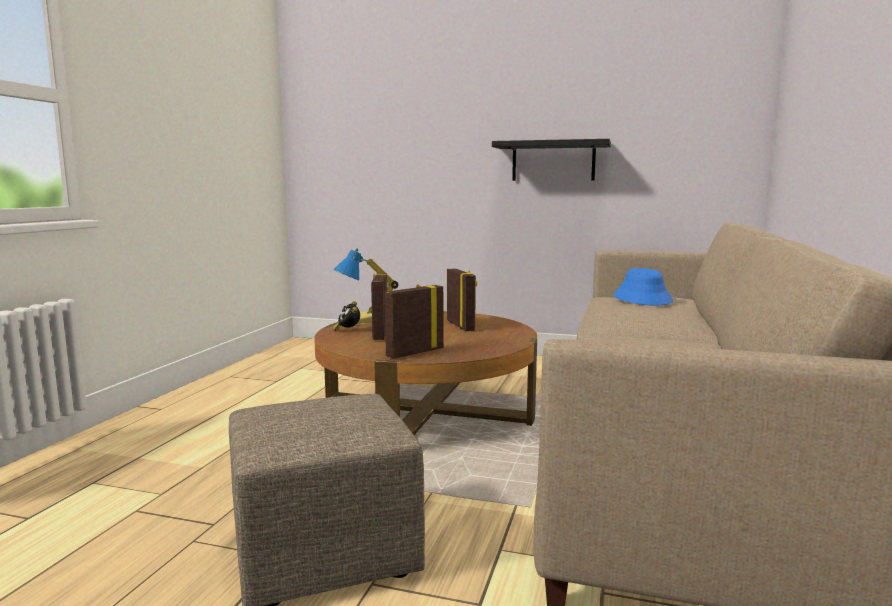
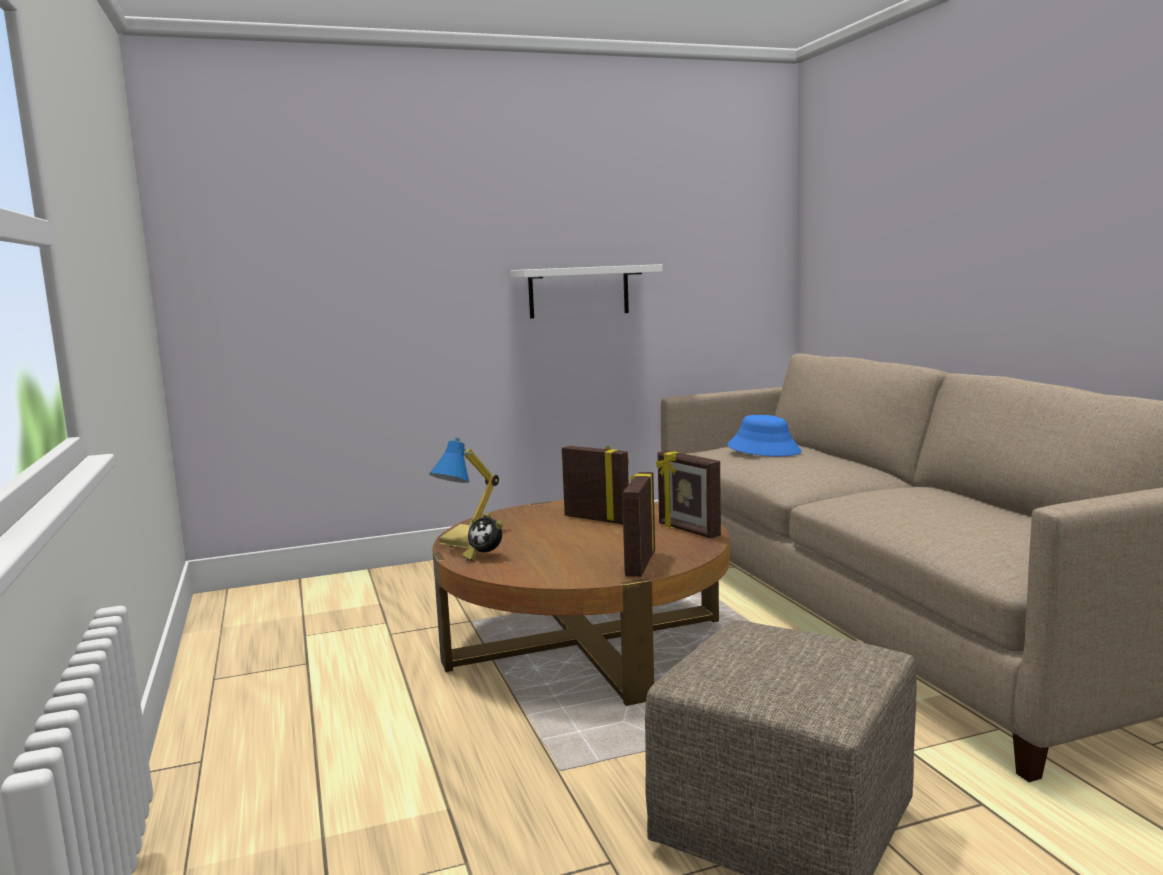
camera: 35 degrees left, 0 degrees up
picture frame [371,273,387,340] -> picture frame moved to [656,450,721,539]
black shelf [492,139,611,181] -> white shelf [510,264,663,319]

